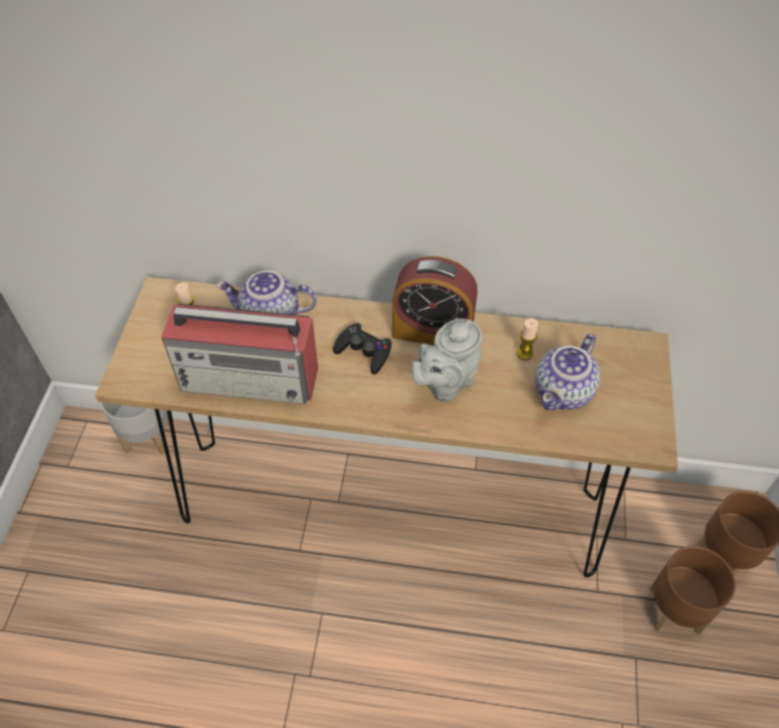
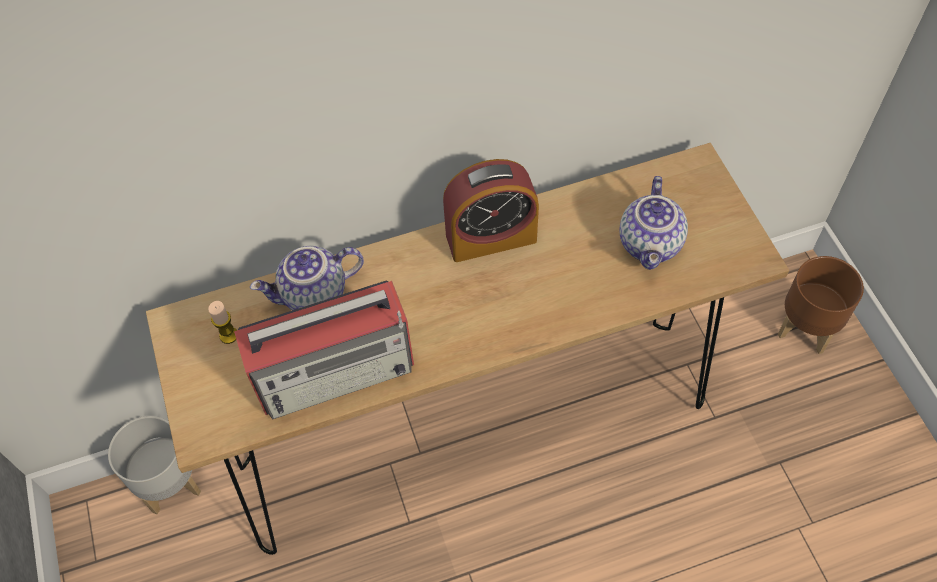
camera: 25 degrees left, 5 degrees up
black game controller [333,322,392,375] -> none
grey teapot [412,318,483,402] -> none
candle [517,318,538,360] -> none
brown planter [649,546,736,635] -> none

